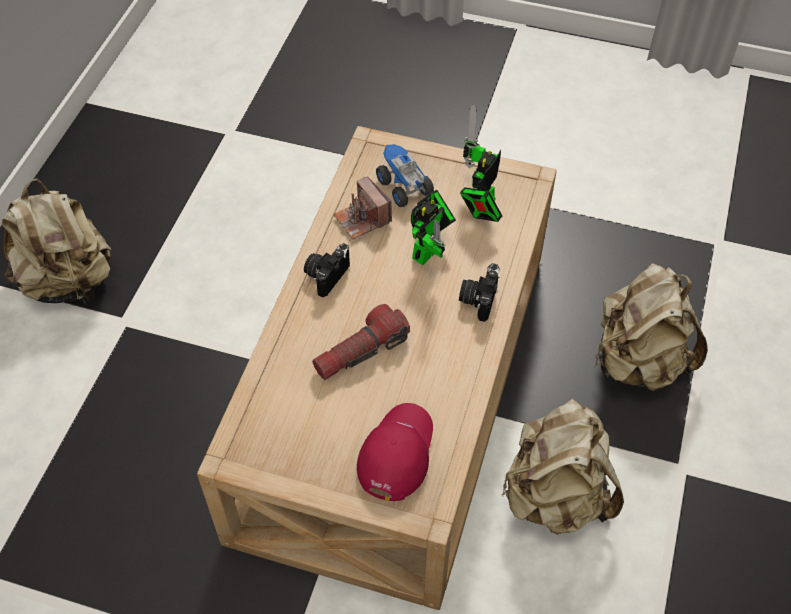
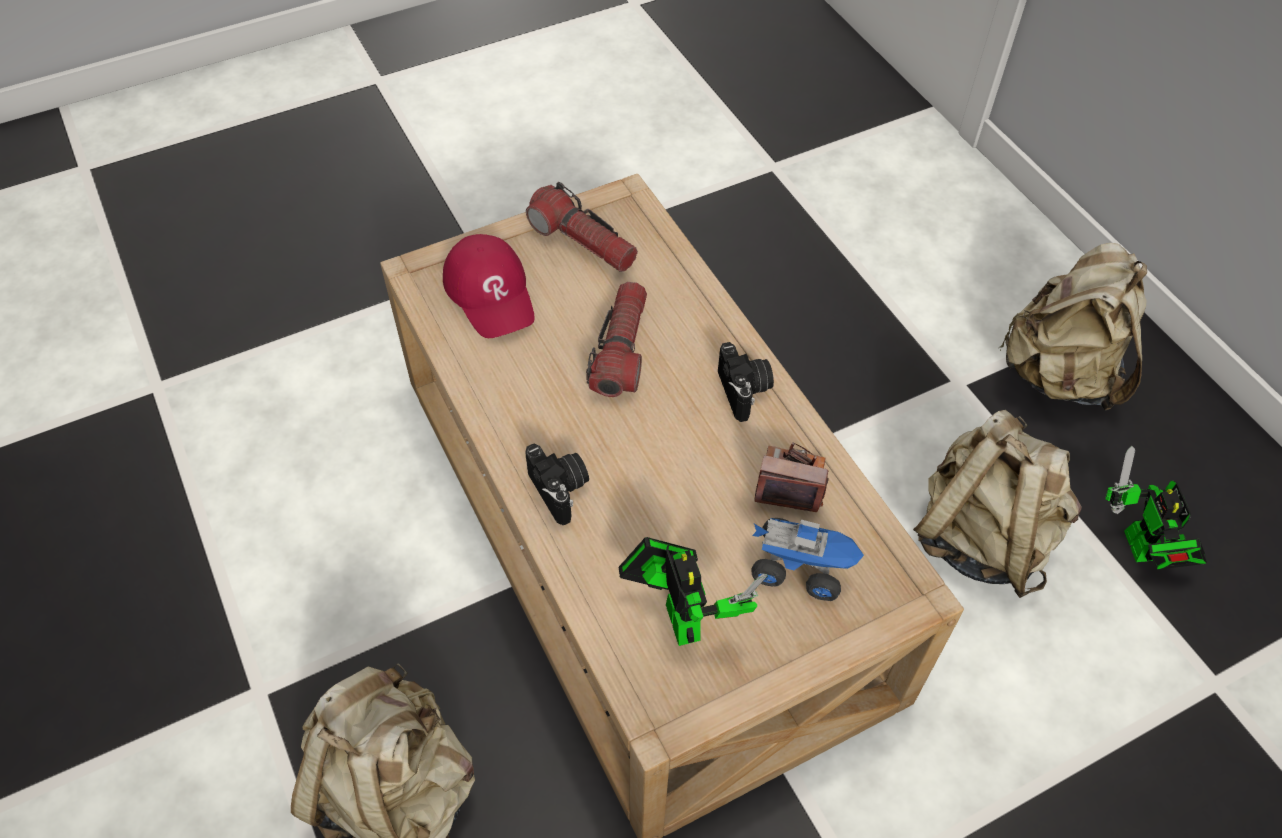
camera: 135 degrees right, 0 degrees up
toy robot [411,190,456,265] -> toy robot moved to [1105,445,1207,569]
beige backpack [502,399,624,535] -> beige backpack moved to [913,410,1082,598]
none -> flashlight [526,182,638,272]

